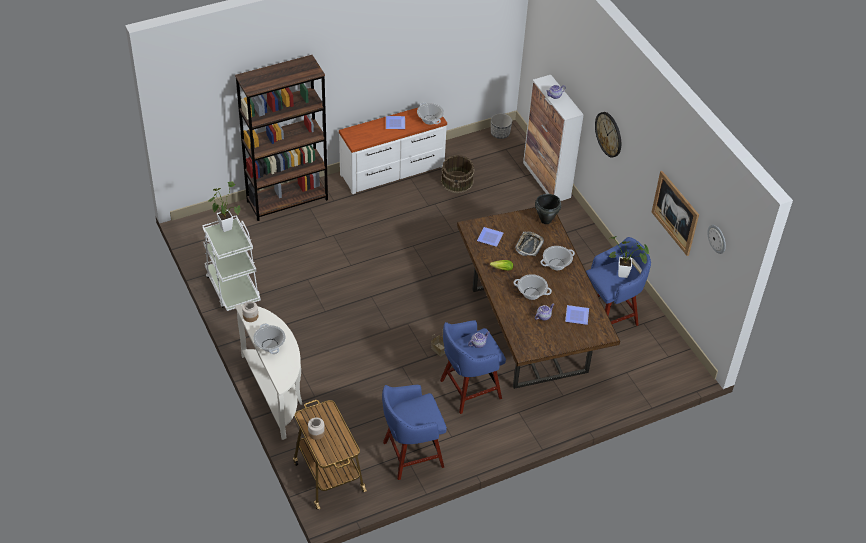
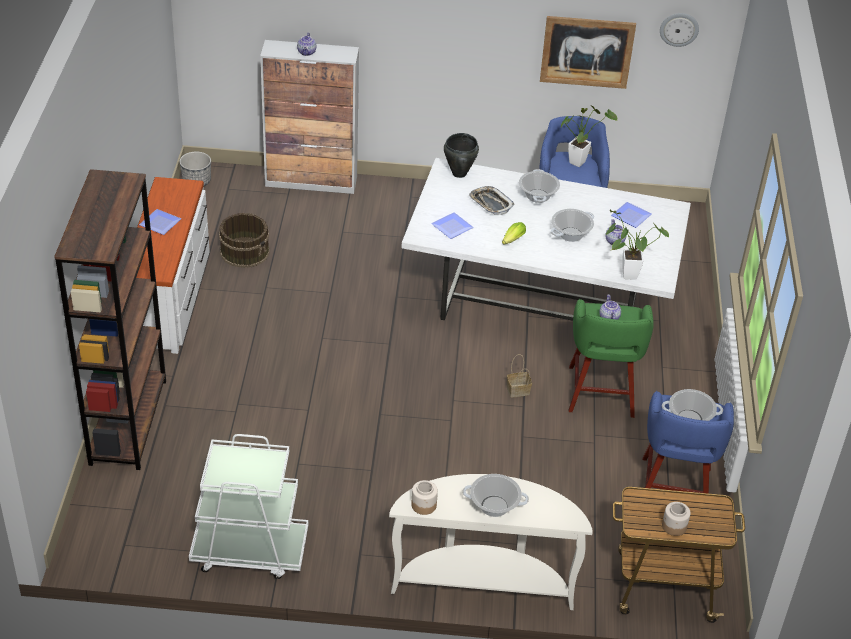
camera: 60 degrees left, 5 degrees down
potted plant [208,182,240,232] -> potted plant moved to [605,210,669,280]
cooking pot [417,103,444,125] -> cooking pot moved to [662,389,723,421]
blue stool [440,320,506,414] -> green stool [569,299,654,418]
brown dining table [457,208,620,389] -> white dining table [401,158,691,321]
wall clock [595,112,621,158] -> none

